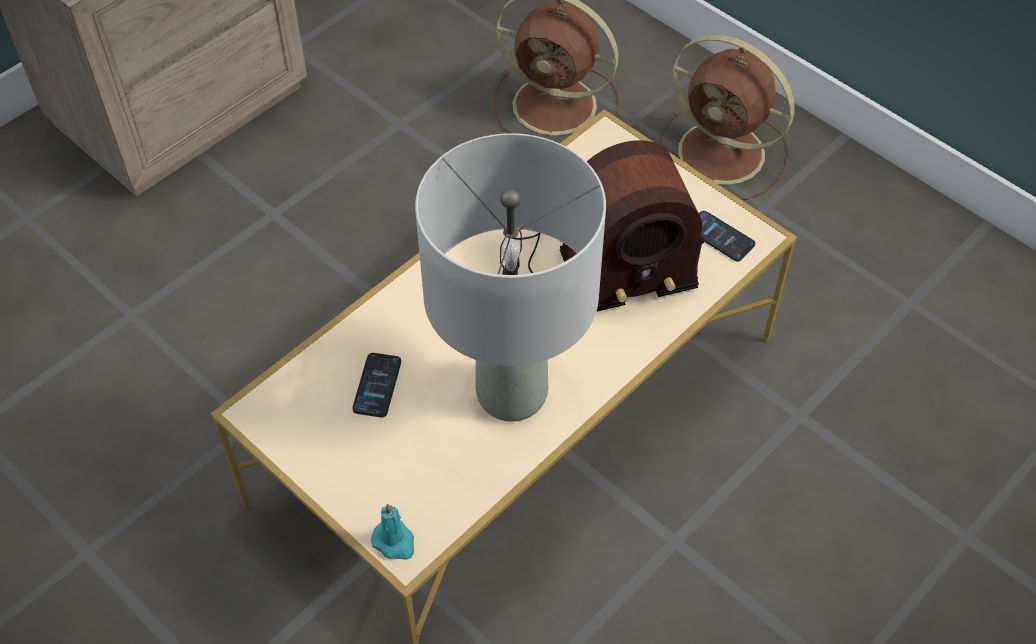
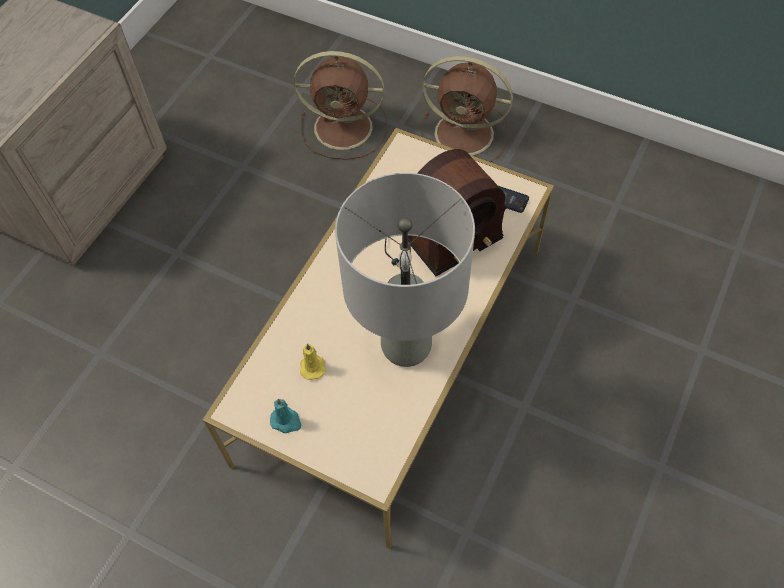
camera: 15 degrees left, 5 degrees up
phone [352,353,401,417] -> yellow candle [300,343,326,380]
turquoise candle [371,504,414,560] -> turquoise candle moved to [270,399,301,433]

